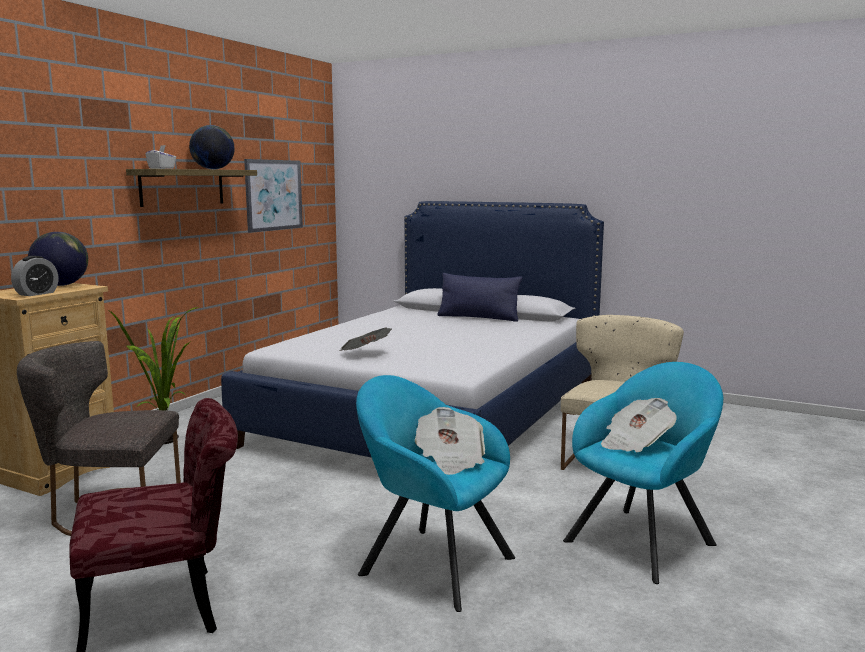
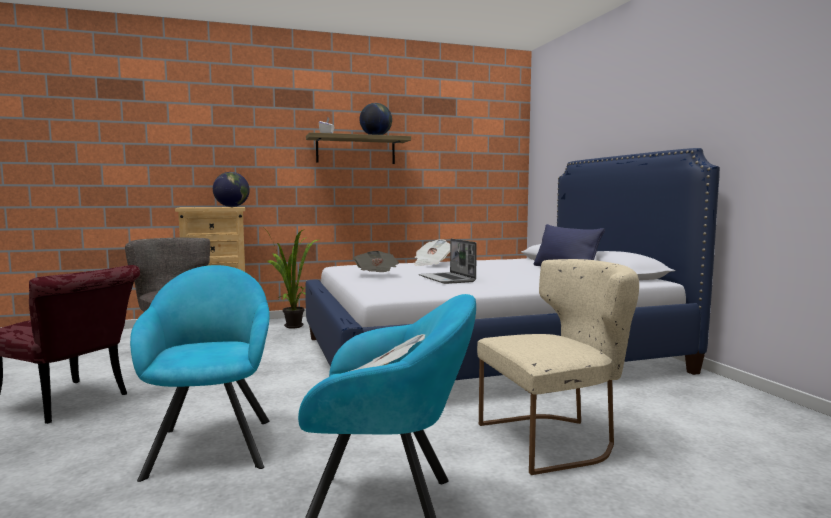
camera: 45 degrees right, 5 degrees down
alarm clock [11,256,58,296] -> none
picture [244,159,303,233] -> none
newspaper [415,407,485,475] -> newspaper moved to [414,239,450,266]
none -> laptop [419,239,477,284]

